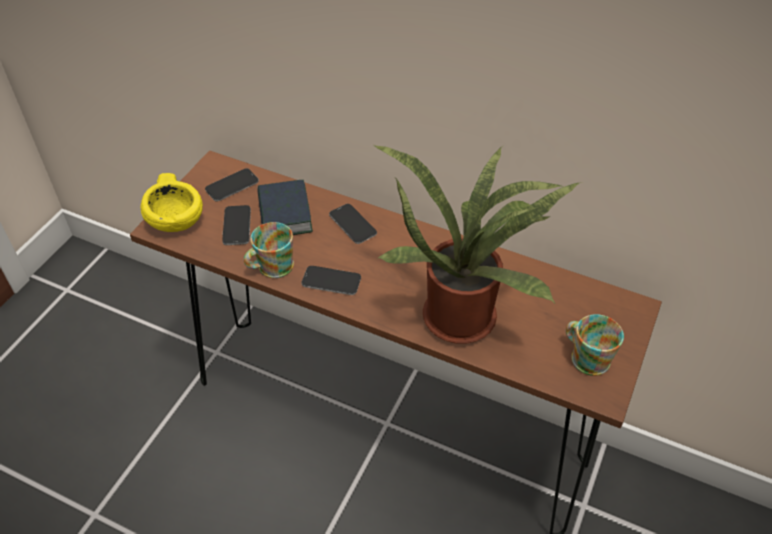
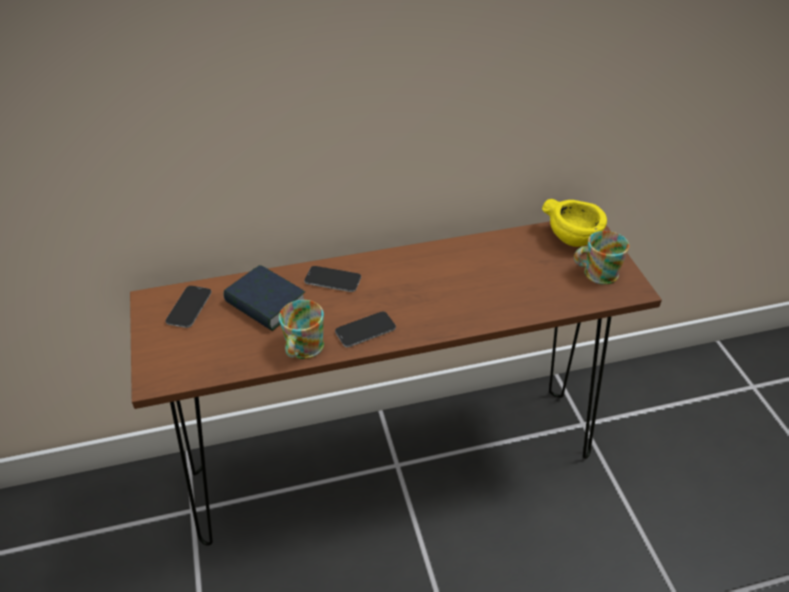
camera: 40 degrees left, 5 degrees down
yellow bowl [141,173,203,232] -> yellow bowl moved to [542,199,607,247]
phone [222,205,251,245] -> none
potted plant [374,145,579,344] -> none

